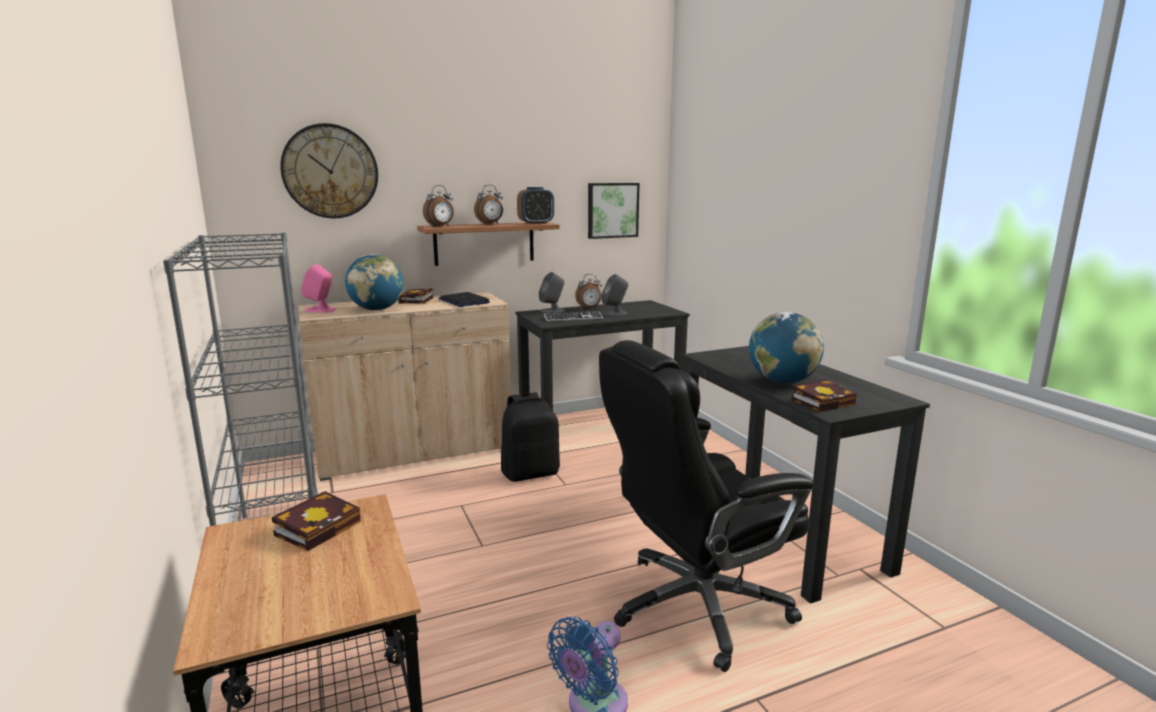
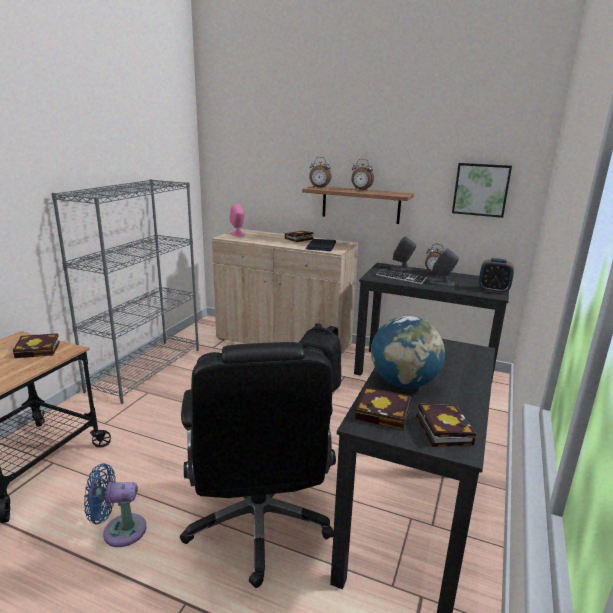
camera: 45 degrees right, 5 degrees up
wall clock [280,123,378,218] -> none
globe [345,254,404,311] -> none
alarm clock [517,187,554,225] -> alarm clock moved to [479,258,514,294]
black office chair [599,340,814,672] -> black office chair turned 120 degrees counterclockwise [180,342,336,588]
none -> book [416,403,476,447]

